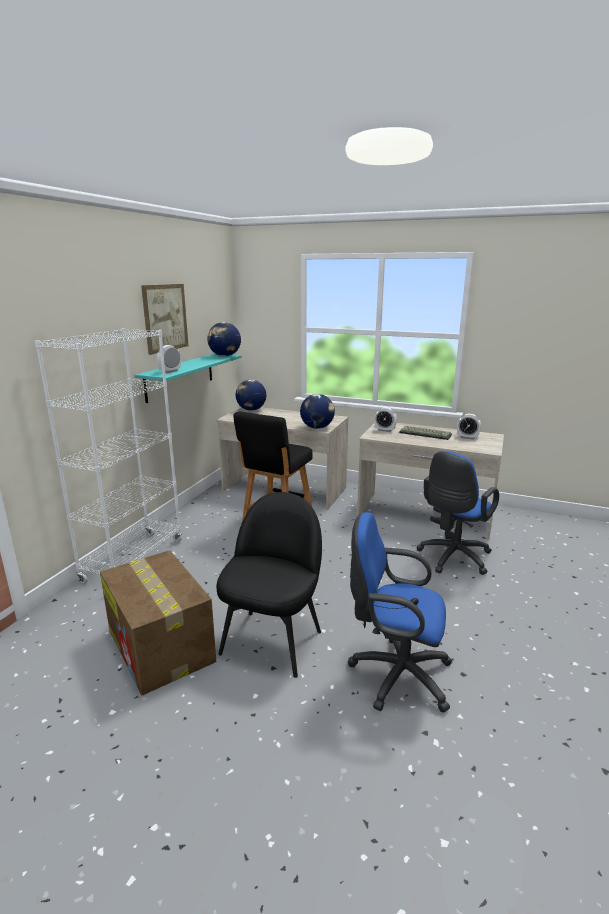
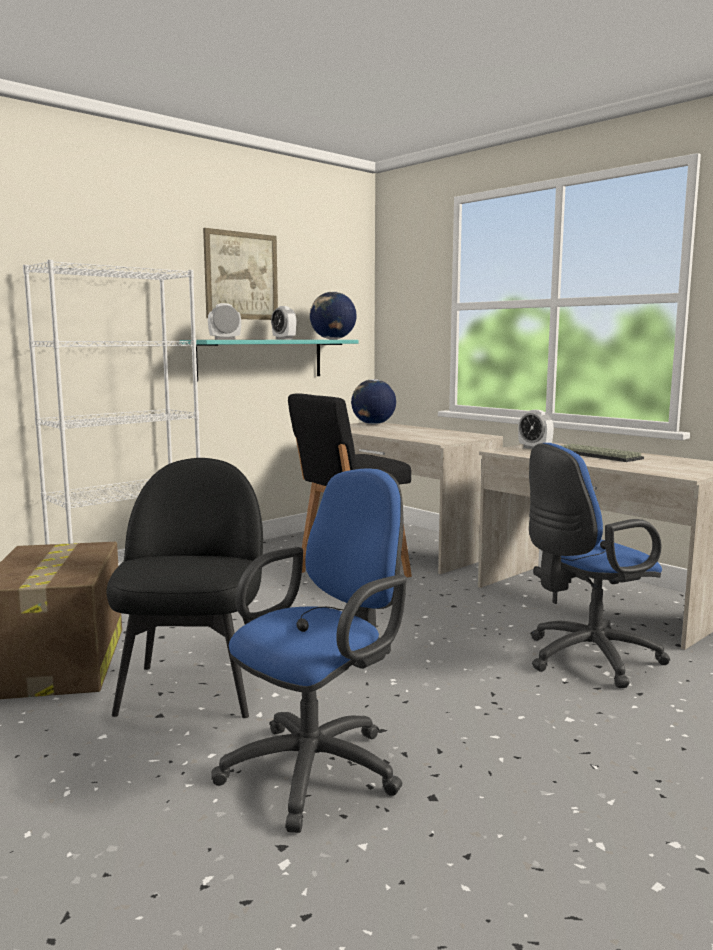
camera: 25 degrees right, 10 degrees down
black chair [216,492,322,678] -> black chair turned 45 degrees counterclockwise [106,458,263,718]
globe [300,394,335,429] -> none
blue office chair [348,512,452,713] -> blue office chair turned 90 degrees clockwise [211,468,406,833]
alarm clock [457,414,481,440] -> alarm clock moved to [271,306,297,340]

